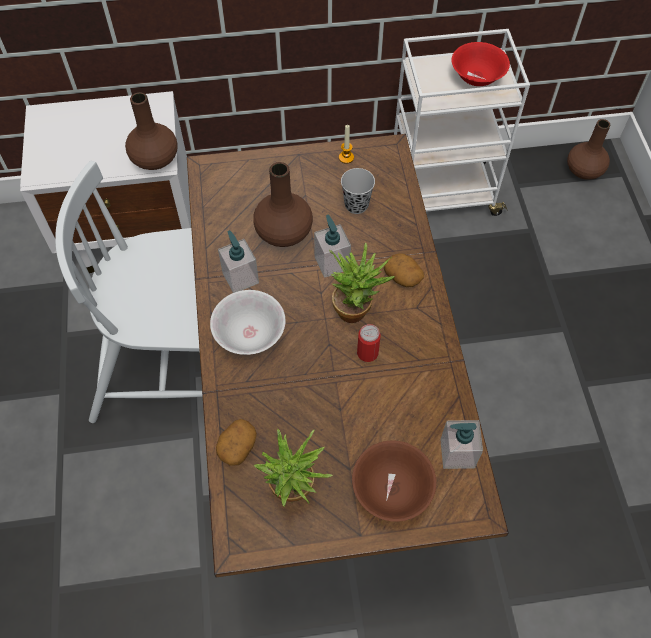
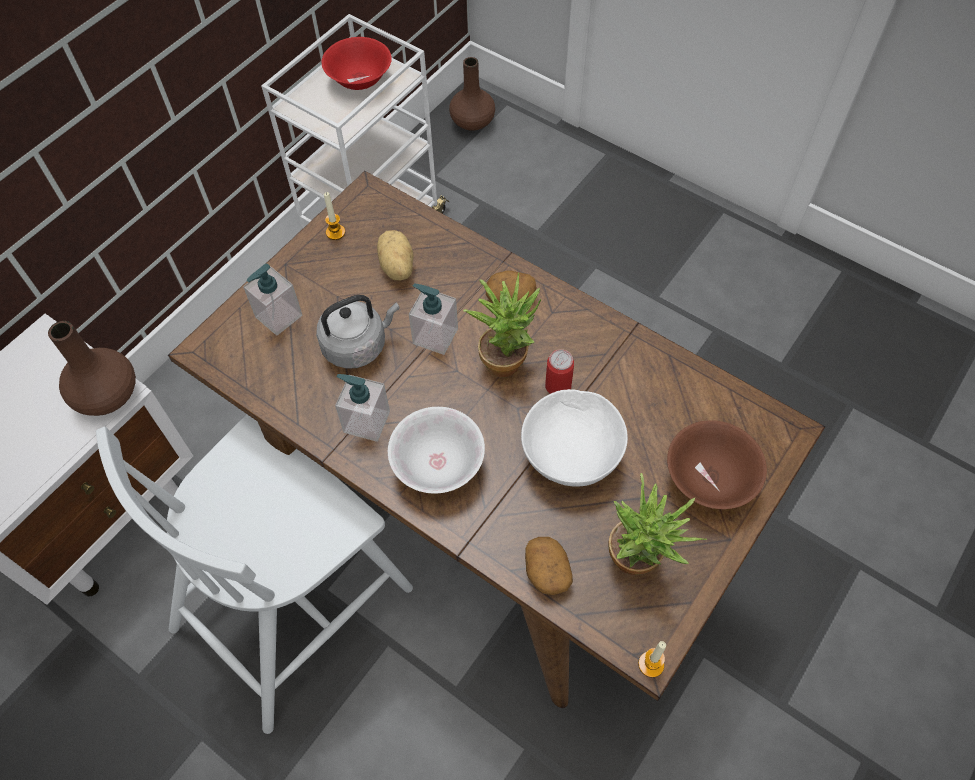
camera: 45 degrees left, 0 degrees up
brown vase [253,162,313,247] -> grey kettle [316,295,400,369]
black cup [341,168,375,214] -> potato [377,230,414,281]
soap dispenser [440,420,483,469] -> soap dispenser moved to [243,264,302,335]
none -> white bowl [521,389,628,487]
none -> candle [638,641,666,678]

